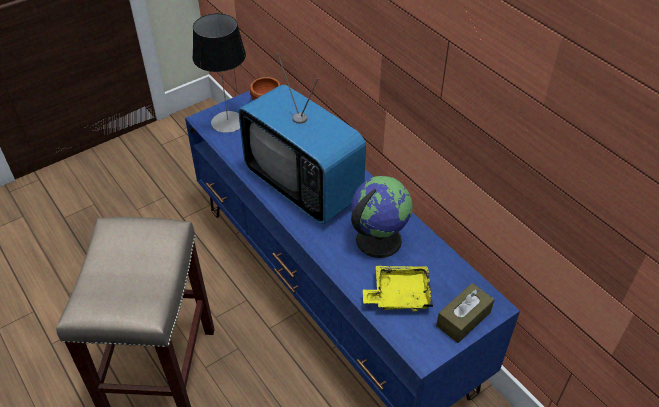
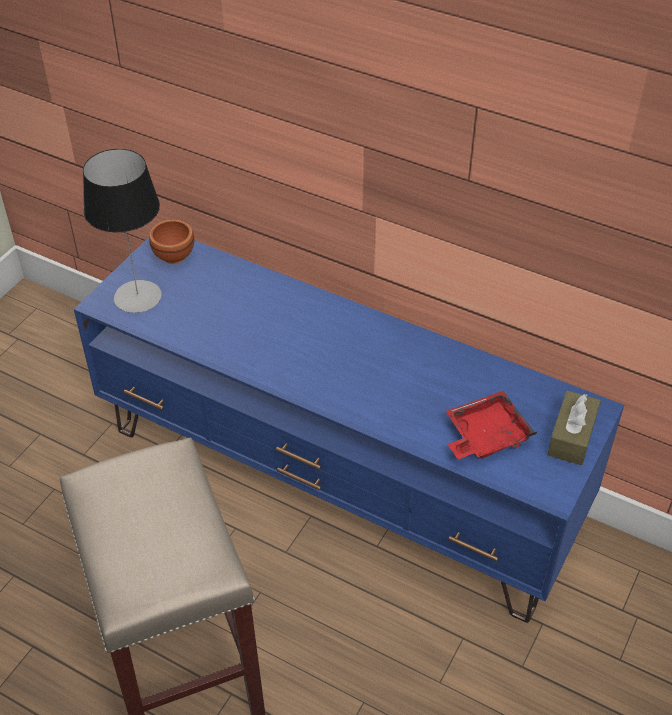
camera: 25 degrees left, 0 degrees up
television [238,54,366,224] -> none
globe [351,176,413,258] -> none
yellow tray [363,266,433,311] -> red tray [445,391,537,459]

